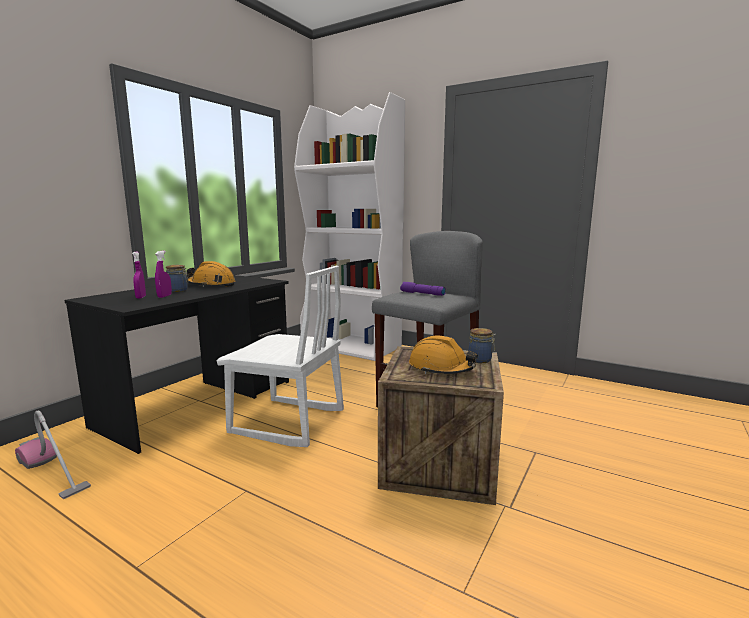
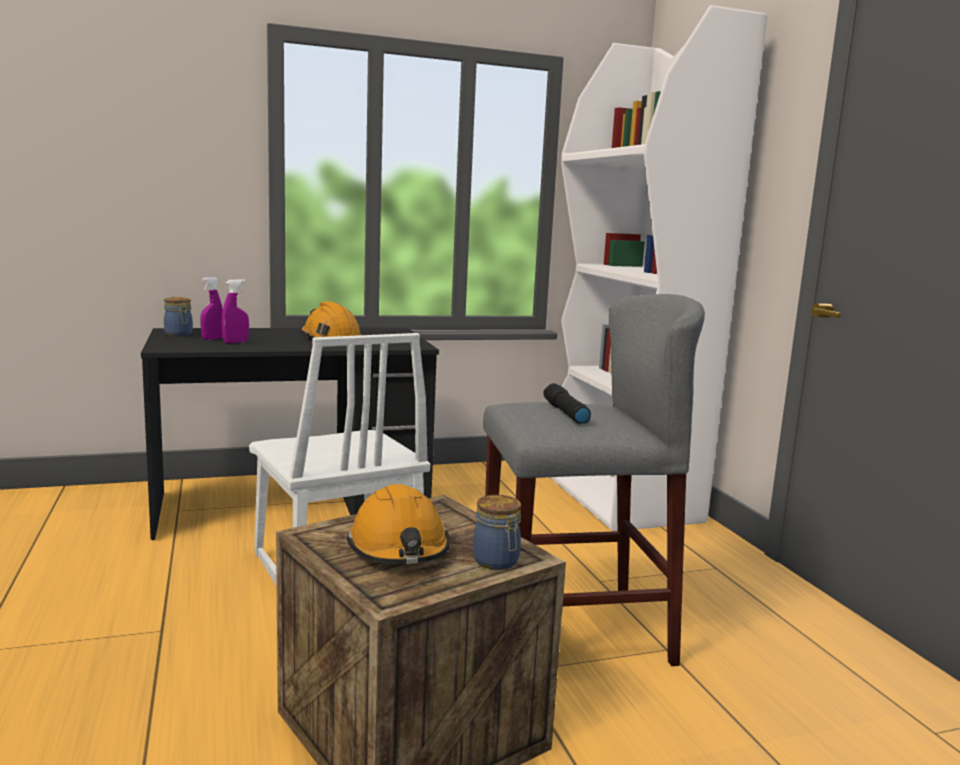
camera: 40 degrees right, 0 degrees up
vacuum cleaner [15,411,91,499] -> none
jar [166,265,188,292] -> jar moved to [164,297,193,336]
purple flashlight [400,282,446,296] -> black flashlight [543,383,591,424]

